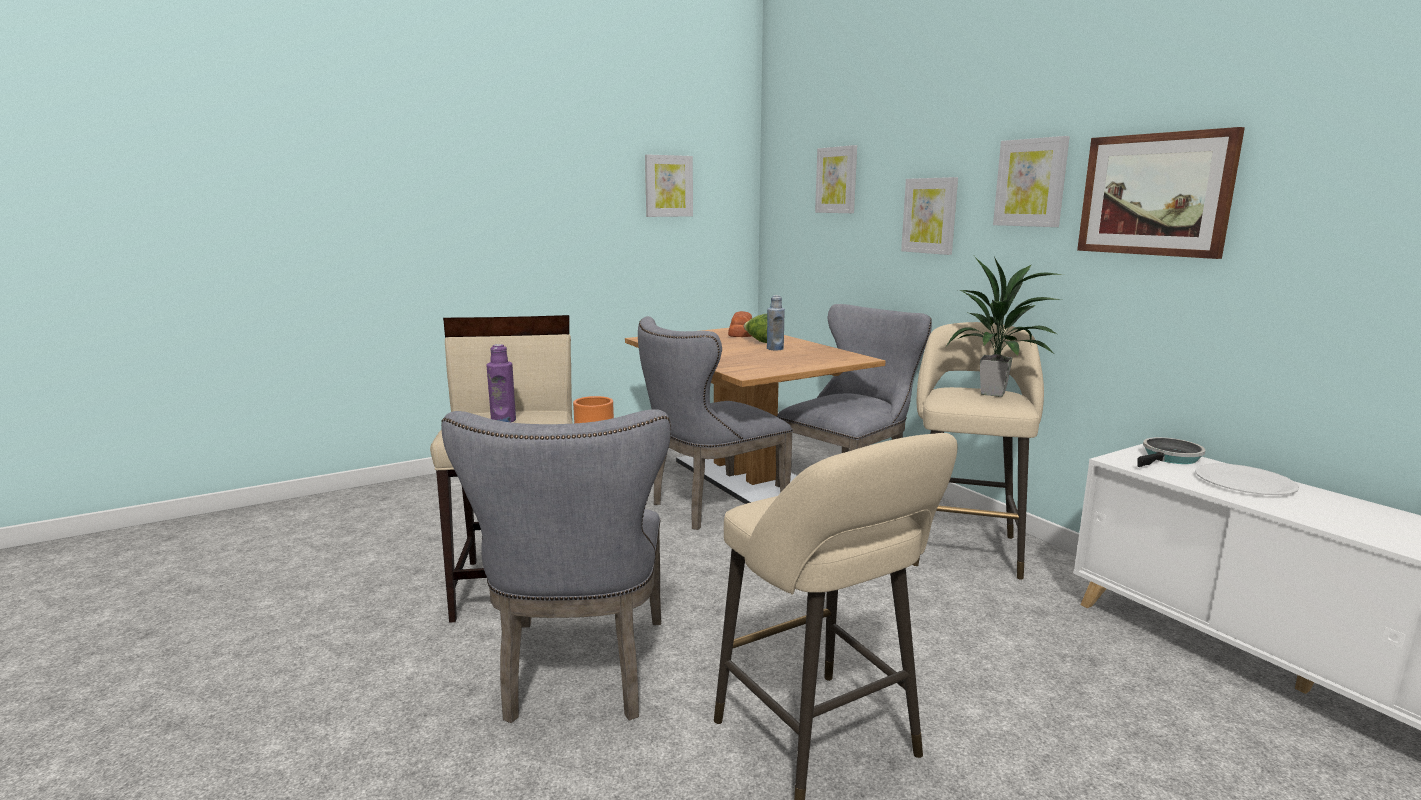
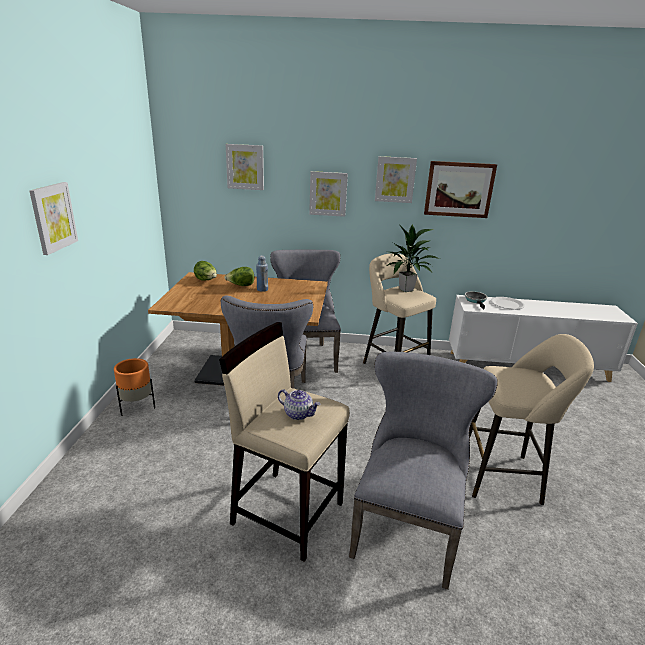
camera: 55 degrees left, 10 degrees up
grey chair [441,409,671,723] -> grey chair turned 105 degrees counterclockwise [349,351,498,590]
purple bottle [486,344,516,422] -> teapot [278,389,320,420]
picture [645,154,693,217] -> picture moved to [30,182,78,255]
bread [728,311,752,337] -> lettuce [194,261,217,281]

